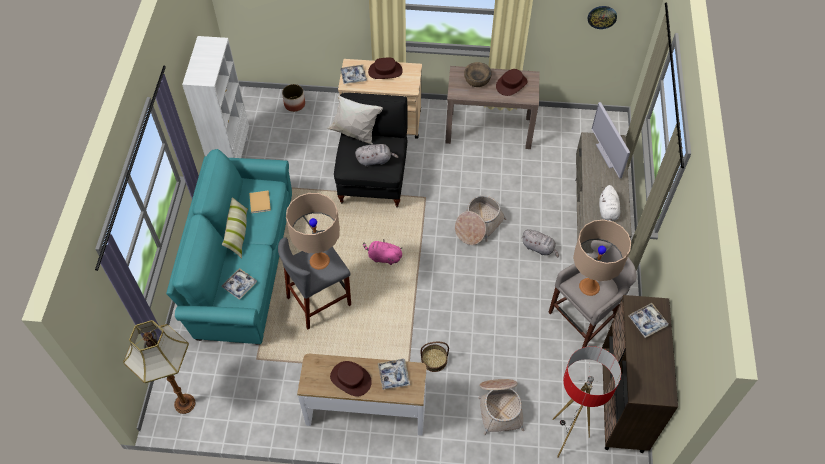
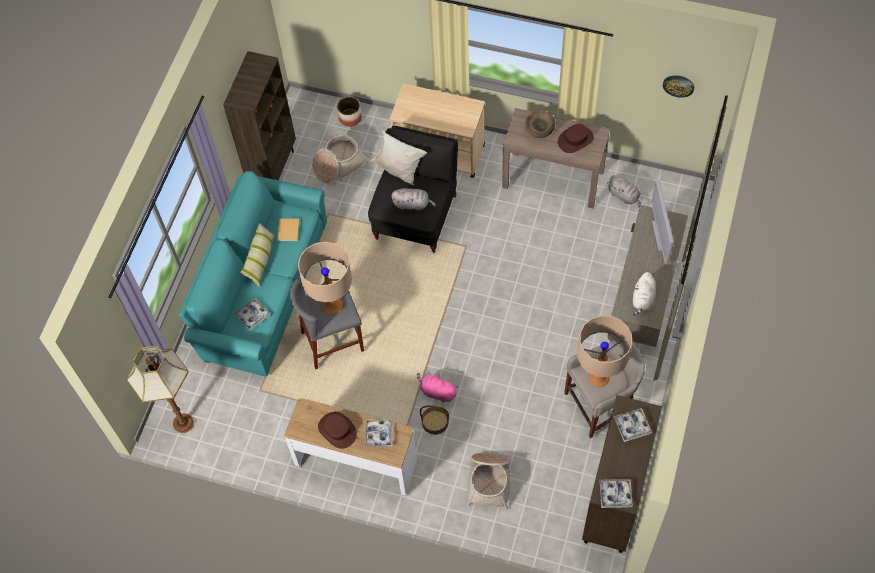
camera: 15 degrees right, 5 degrees up
white bookcase [182,36,249,158] -> brown bookcase [223,51,296,180]
tray [340,65,367,84] -> tray moved to [599,479,633,508]
pink plush toy [363,239,403,265] -> pink plush toy moved to [417,373,458,403]
brown hat [368,57,403,79] -> none
basket [455,195,507,245] -> basket moved to [312,135,369,183]
grey plush toy [522,229,559,257] -> grey plush toy moved to [607,175,641,208]
floor lamp [552,346,621,457] -> none

